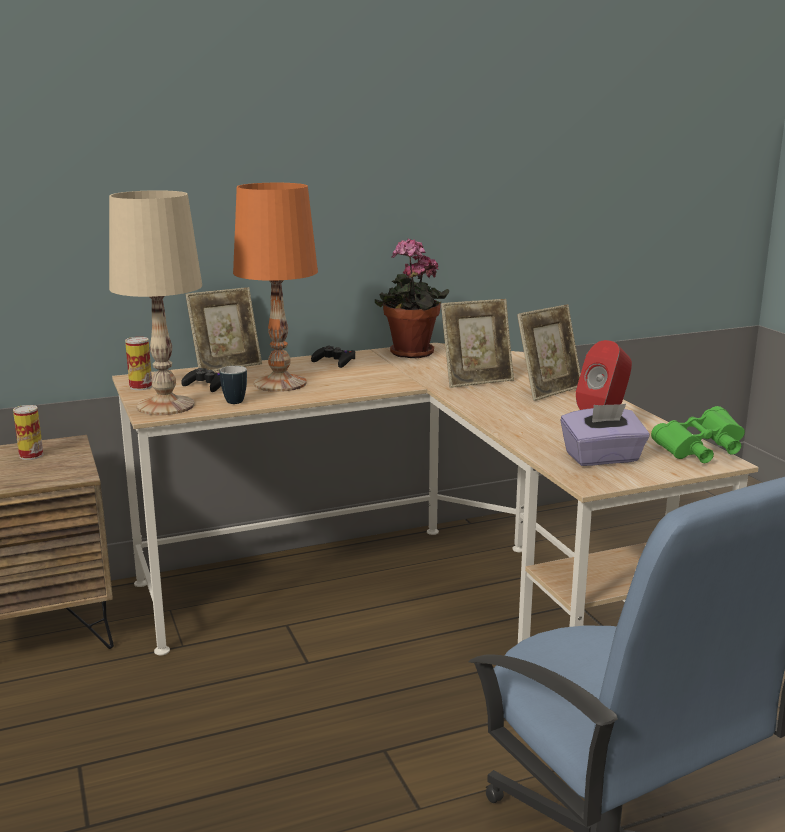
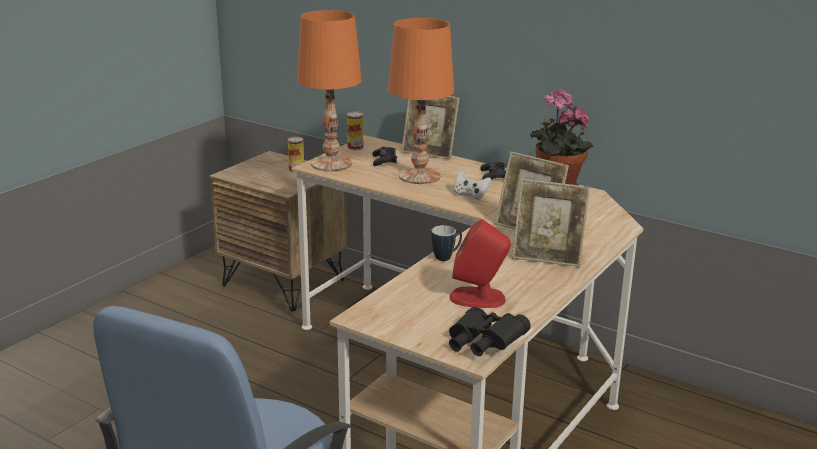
camera: 55 degrees right, 5 degrees up
beige table lamp [109,190,202,415] -> orange table lamp [297,10,362,171]
mug [220,366,247,404] -> mug moved to [431,225,462,261]
purple tissue box [561,404,649,466] -> none
green binoculars [651,406,745,463] -> black binoculars [449,307,531,356]
none -> white game controller [454,171,492,199]

